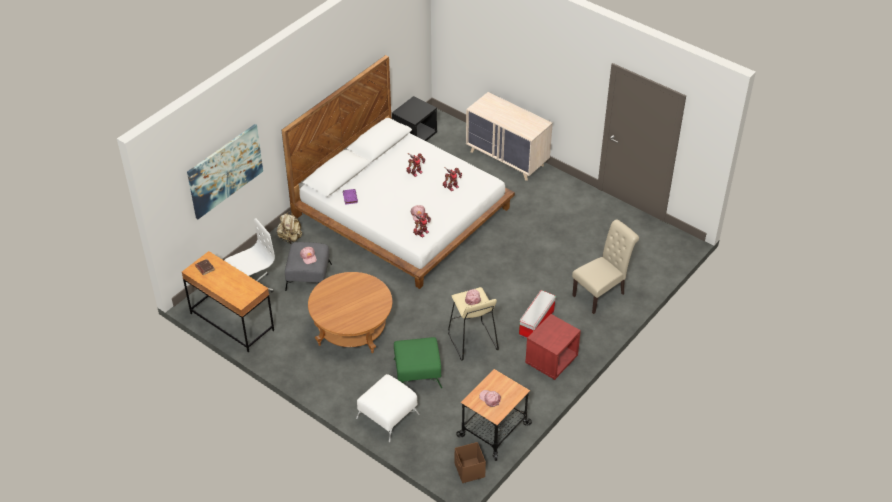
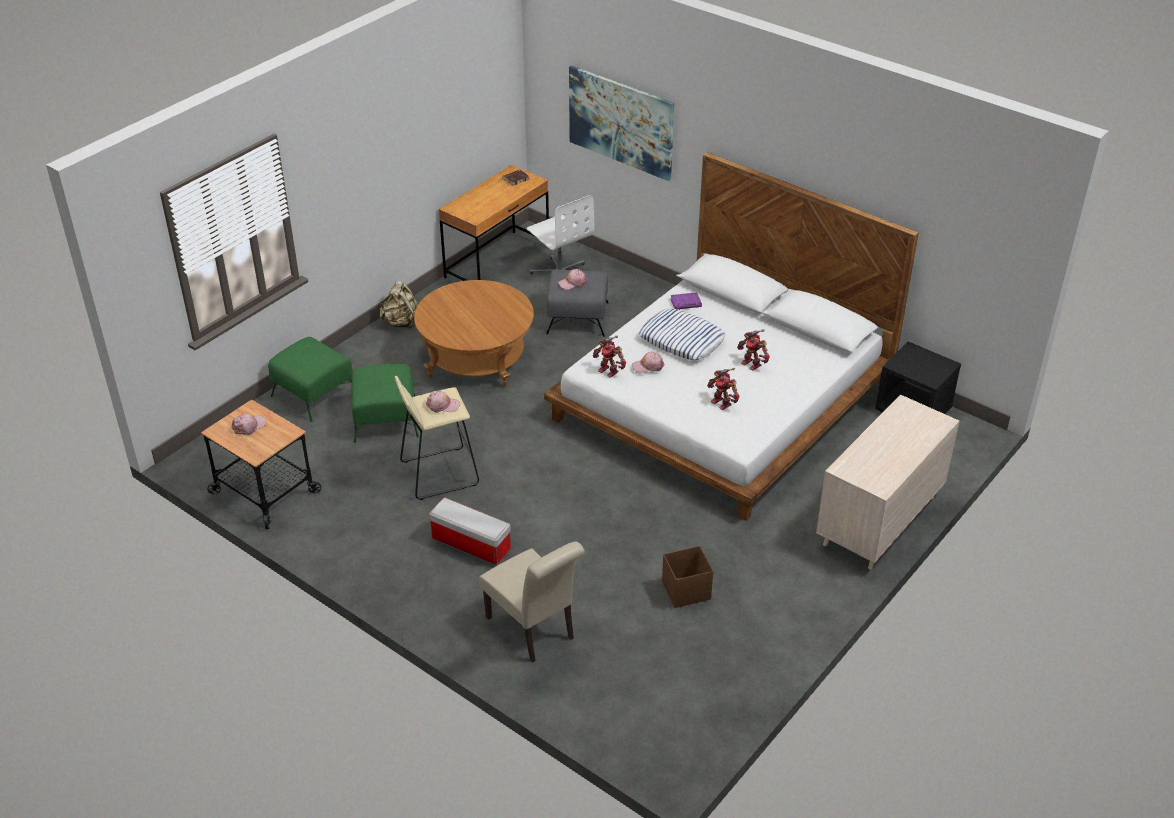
camera: 90 degrees right, 5 degrees down
beige backpack [277,211,302,244] -> beige backpack moved to [379,281,418,329]
white ottoman [356,374,420,442] -> green ottoman [268,337,352,422]
brown storage box [455,442,486,483] -> brown storage box moved to [662,546,713,608]
red nightstand [525,314,581,380] -> none
none -> pillow [639,309,726,360]

